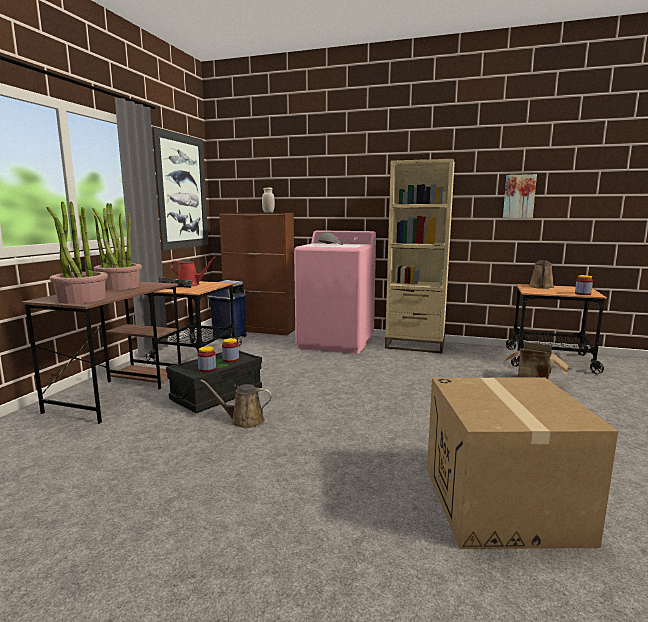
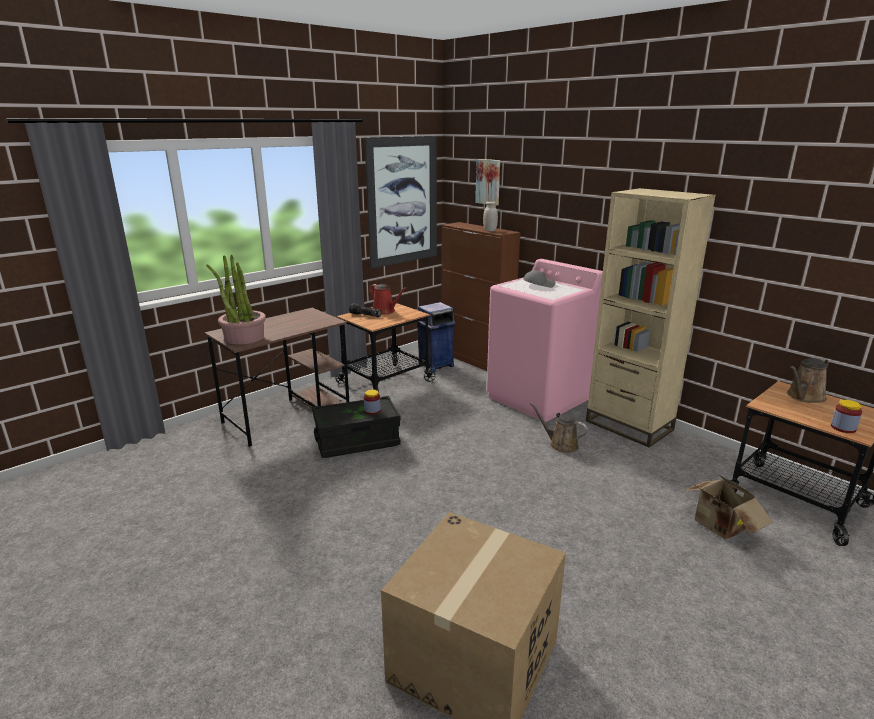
camera: 30 degrees right, 10 degrees up
potted plant [92,203,142,290] -> none
jar [198,346,216,372] -> none
brown watering can [201,380,272,428] -> brown watering can moved to [530,402,588,453]
picture [503,174,537,218] -> picture moved to [475,159,500,205]

